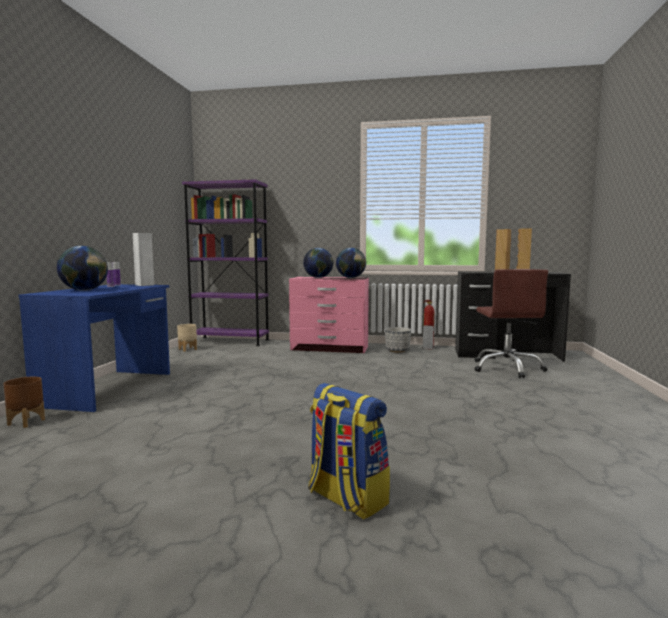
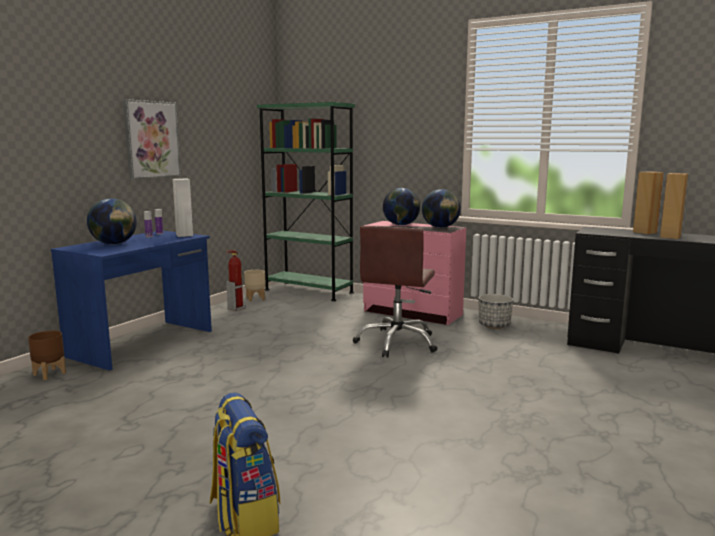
camera: 20 degrees right, 5 degrees up
purple bookcase [182,179,269,346] -> green bookcase [257,102,355,301]
fire extinguisher [422,300,434,350] -> fire extinguisher moved to [226,250,246,311]
brown office chair [474,269,548,378] -> brown office chair moved to [353,226,437,358]
none -> picture [123,99,181,179]

